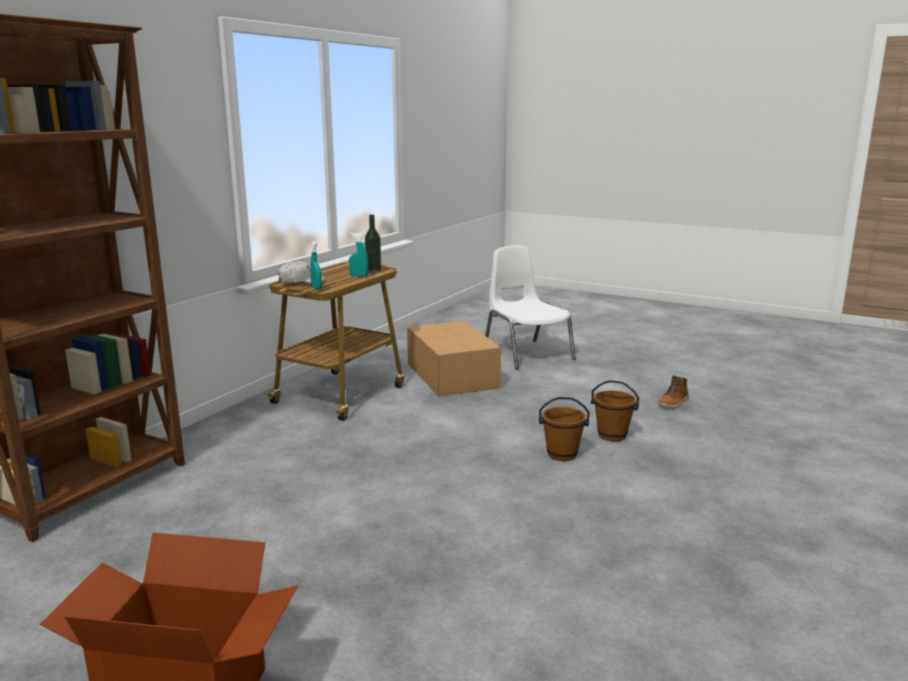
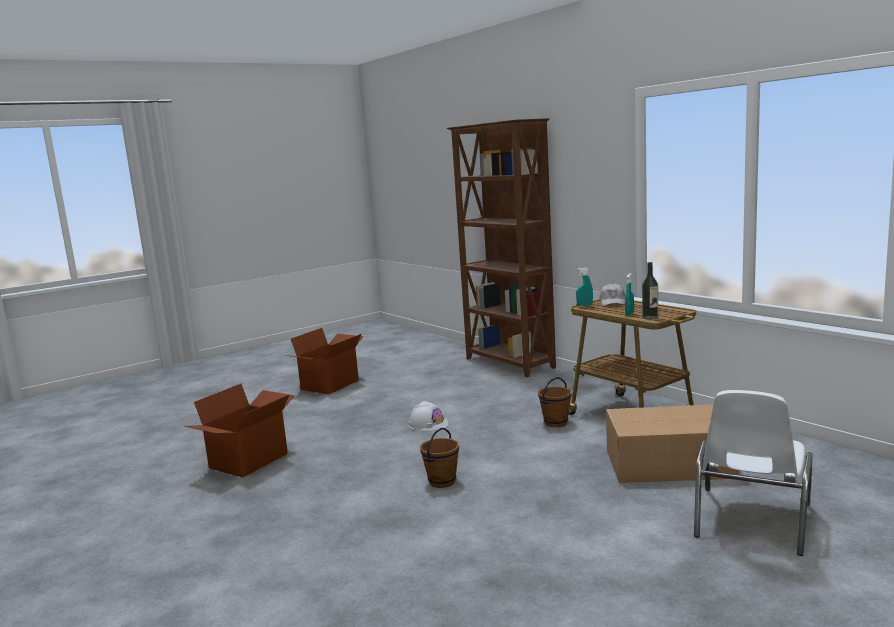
camera: 115 degrees right, 5 degrees down
white chair [485,245,576,370] -> white chair turned 120 degrees clockwise [694,390,813,556]
brown bucket [591,380,639,442] -> brown bucket moved to [538,377,572,427]
boot [658,375,688,408] -> none
none -> cardboard box [185,384,294,477]
none -> white hard hat [408,401,449,431]

